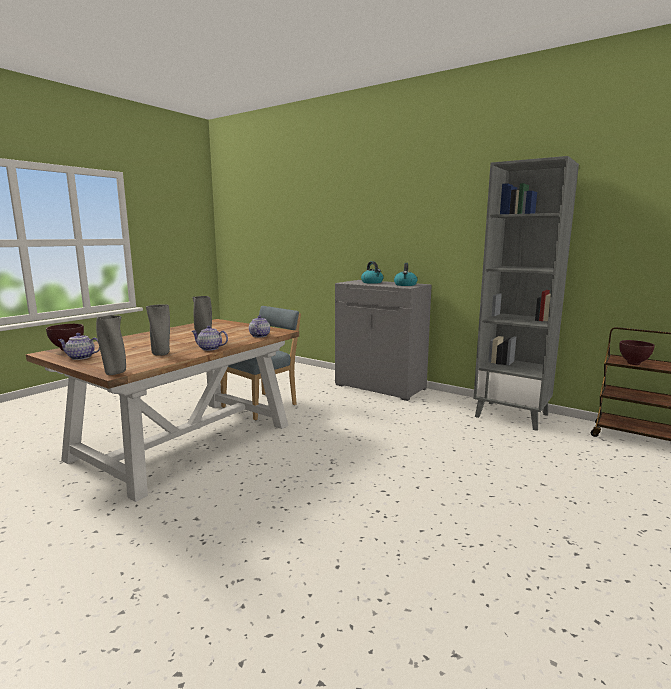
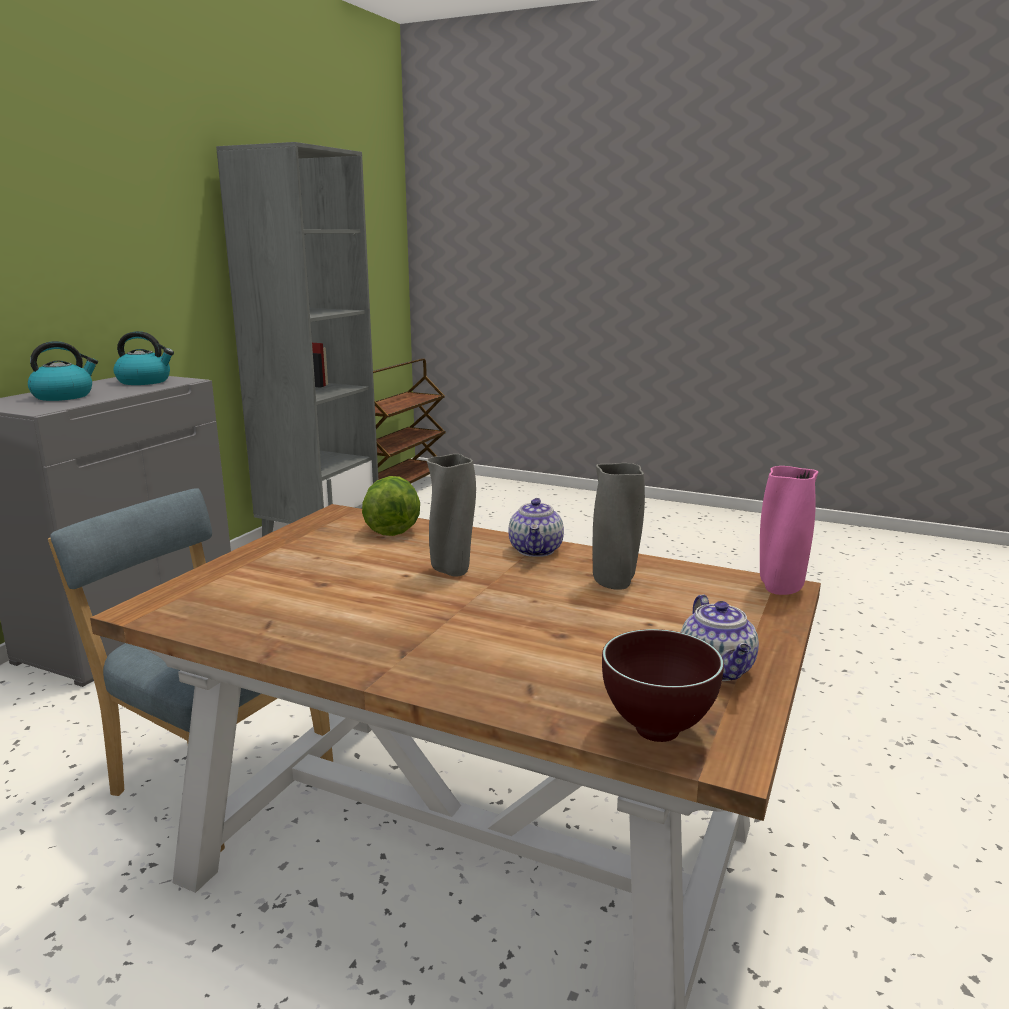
camera: 100 degrees left, 5 degrees up
grey vase [96,315,126,375] -> pink vase [760,466,818,595]
teapot [249,315,270,337] -> lettuce [362,476,420,536]
brown bowl [619,340,655,365] -> none

